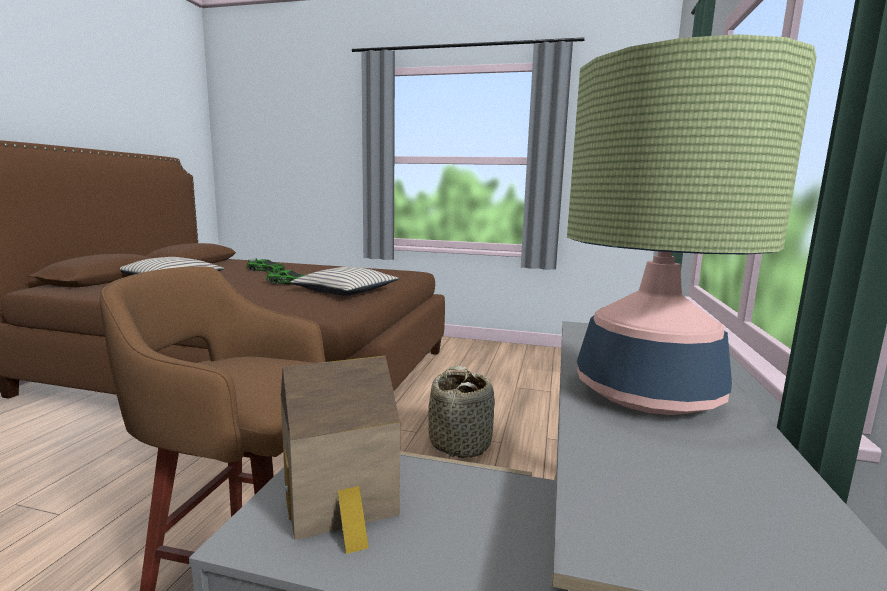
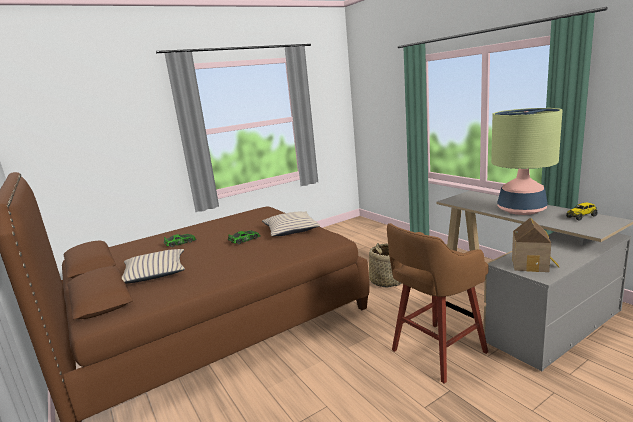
camera: 45 degrees left, 5 degrees up
none -> toy truck [566,202,598,221]

